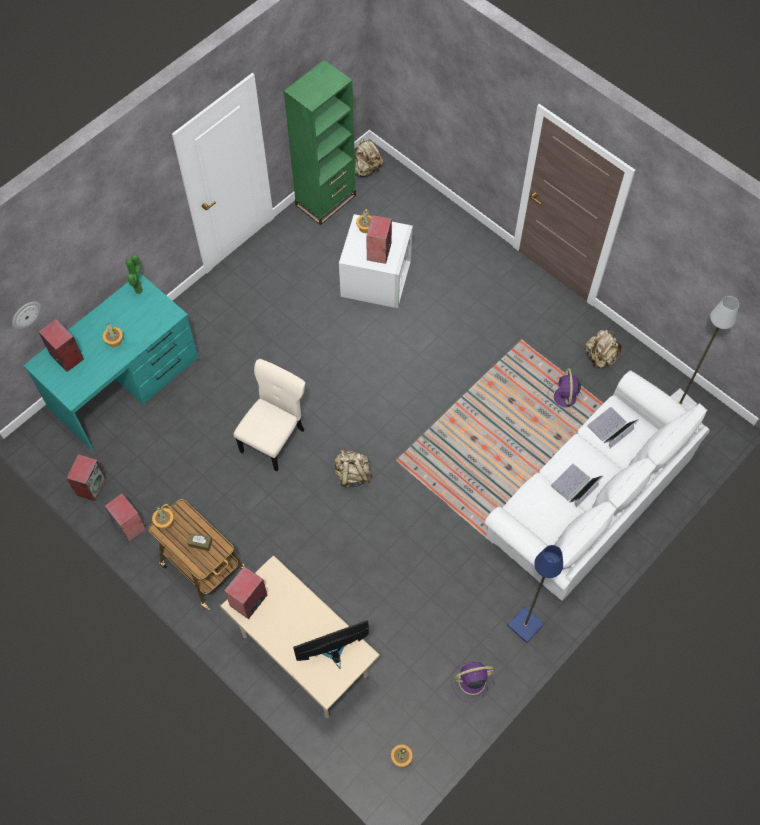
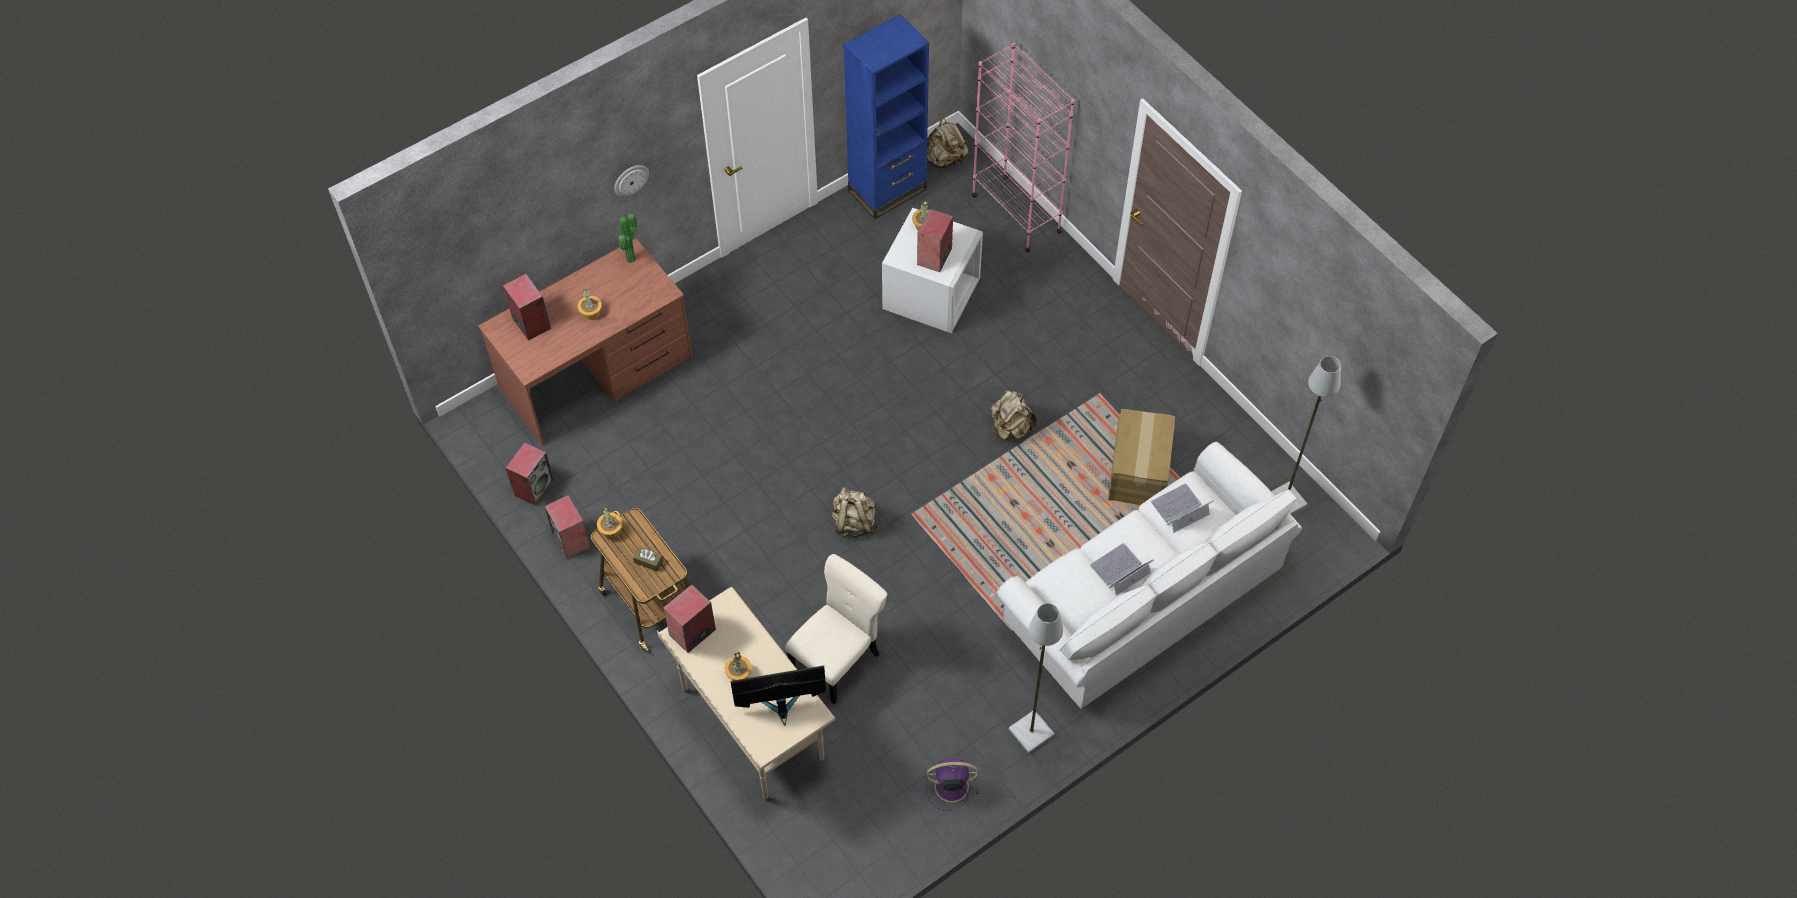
camera: 10 degrees right, 5 degrees down
wall clock [12,302,41,330] -> wall clock moved to [614,165,649,197]
turquoise desk [23,273,199,450] -> brown desk [478,238,693,446]
beige chair [234,359,305,471] -> beige chair moved to [785,554,887,704]
green bookcase [284,60,356,225] -> blue bookcase [843,14,929,219]
potted plant [391,745,412,767] -> potted plant moved to [724,652,752,681]
blue floor lamp [507,545,563,643] -> grey floor lamp [1009,603,1063,753]
purple fan [548,368,582,414] -> cardboard box [1108,409,1175,505]
beige backpack [585,330,621,368] -> beige backpack moved to [991,391,1036,440]
none -> pink bookcase [972,43,1075,253]

